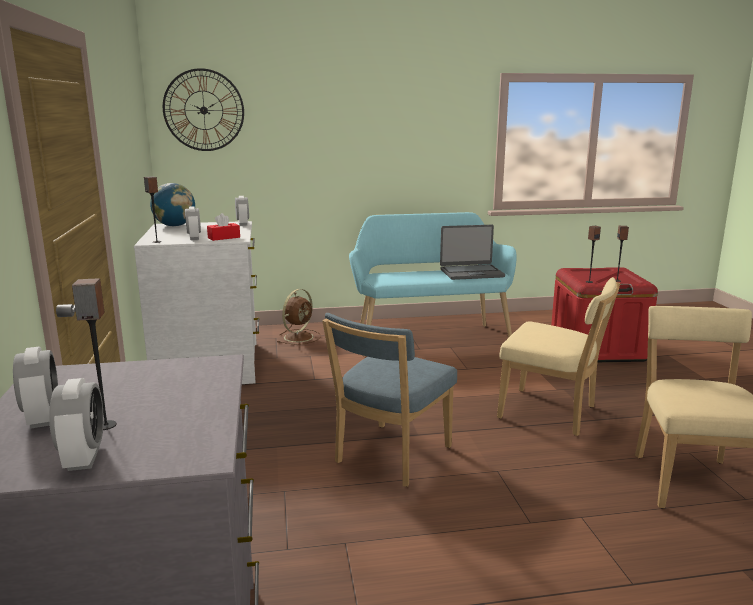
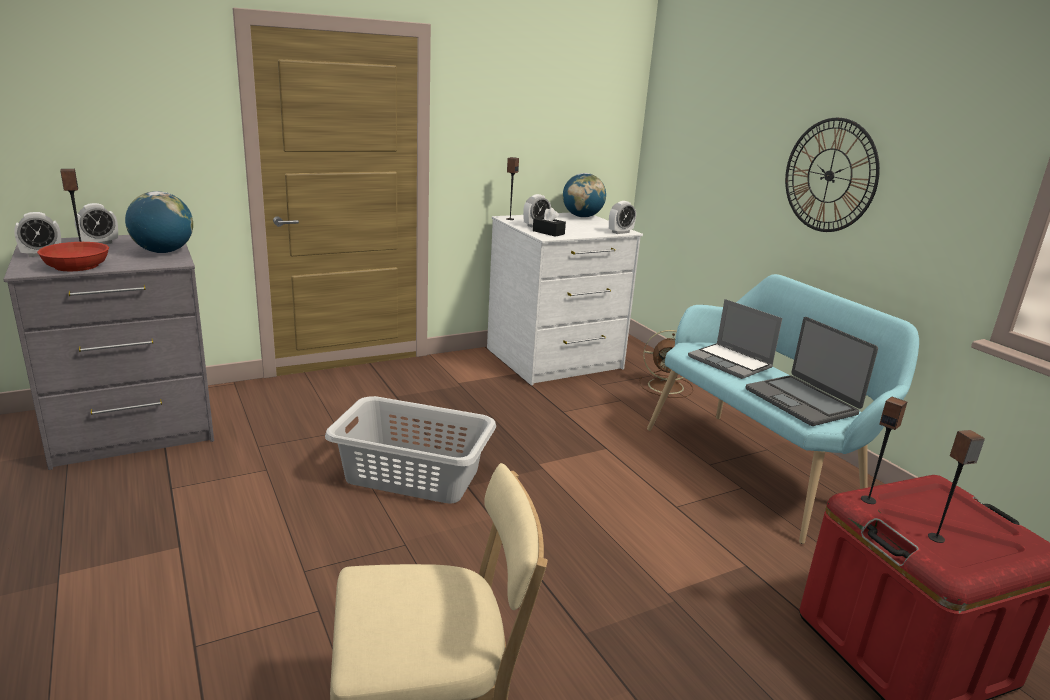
camera: 70 degrees right, 5 degrees up
wall clock [163,68,244,151] -> wall clock moved to [785,118,880,232]
red tissue box [207,213,240,241] -> black tissue box [533,208,566,237]
blue chair [322,313,457,487] -> grey laundry basket [325,396,496,504]
beige chair [497,277,620,436] -> none
none -> red bowl [37,242,109,271]
none -> globe [125,191,193,253]
none -> laptop [688,299,782,379]

